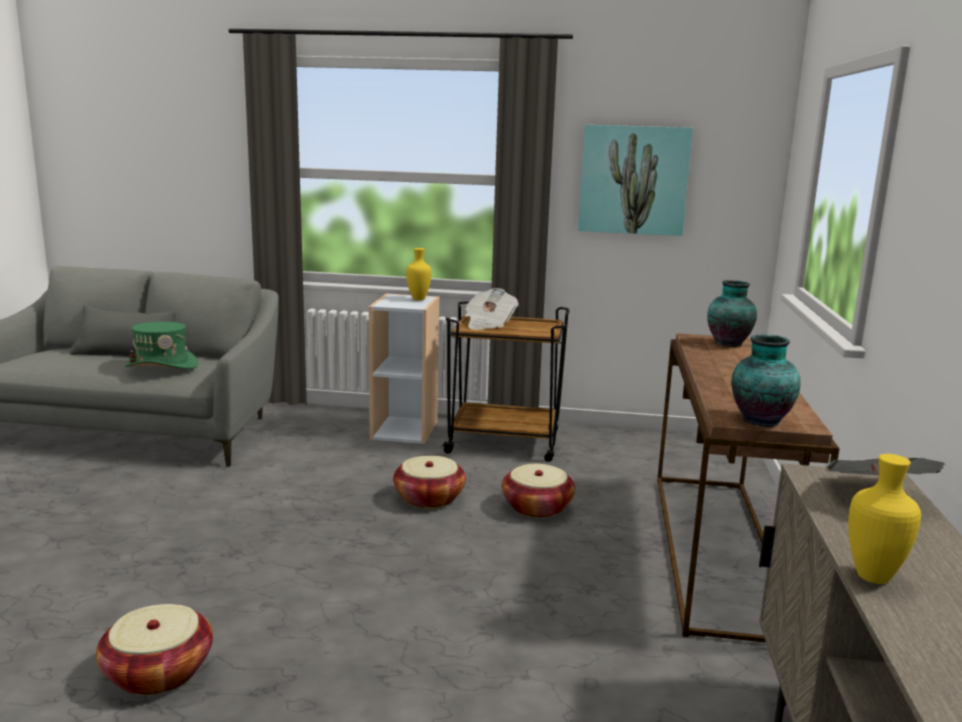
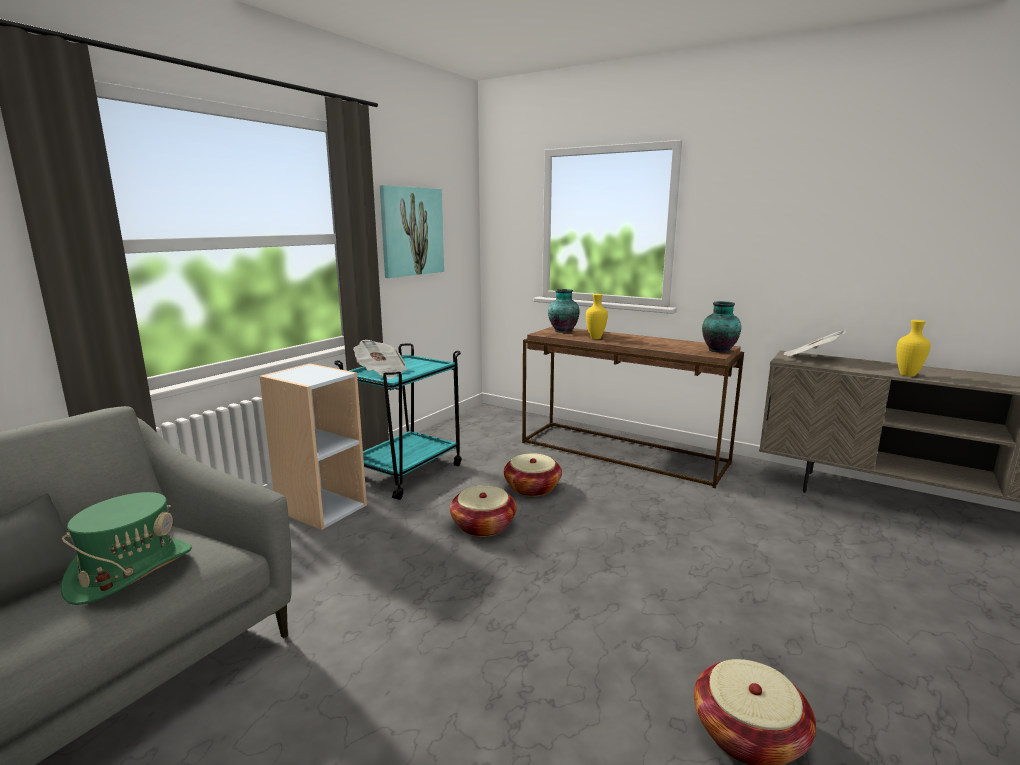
camera: 65 degrees left, 0 degrees up
yellow vase [406,248,432,301] -> yellow vase moved to [586,294,608,339]
brown cart [440,301,569,462] -> turquoise cart [335,343,461,500]

